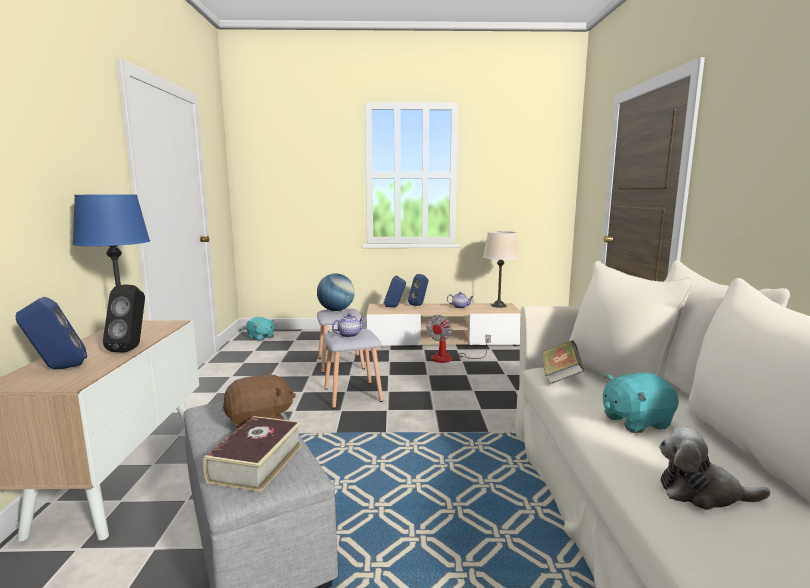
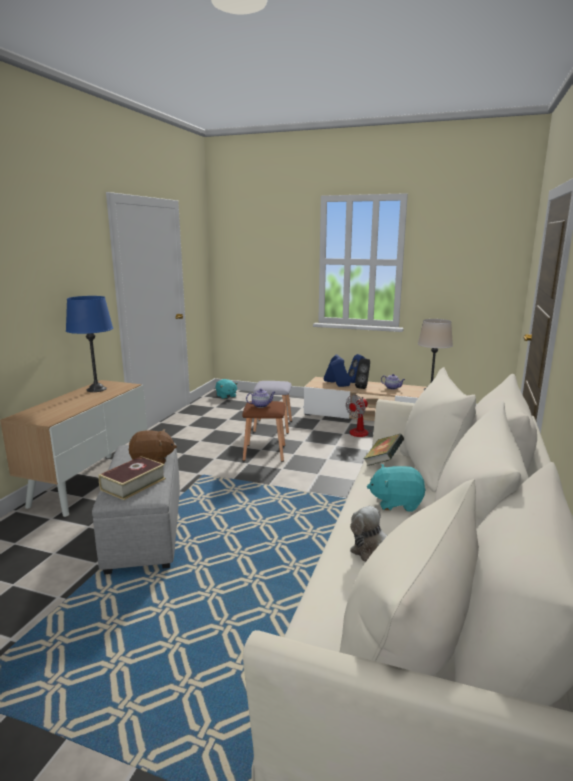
camera: 20 degrees right, 5 degrees up
blue speaker [16,297,87,370] -> blue speaker moved to [330,358,350,387]
black speaker [103,285,145,352] -> black speaker moved to [355,359,370,389]
globe [317,273,355,311] -> none
grey stool [324,329,383,408] -> brown stool [242,401,285,462]

